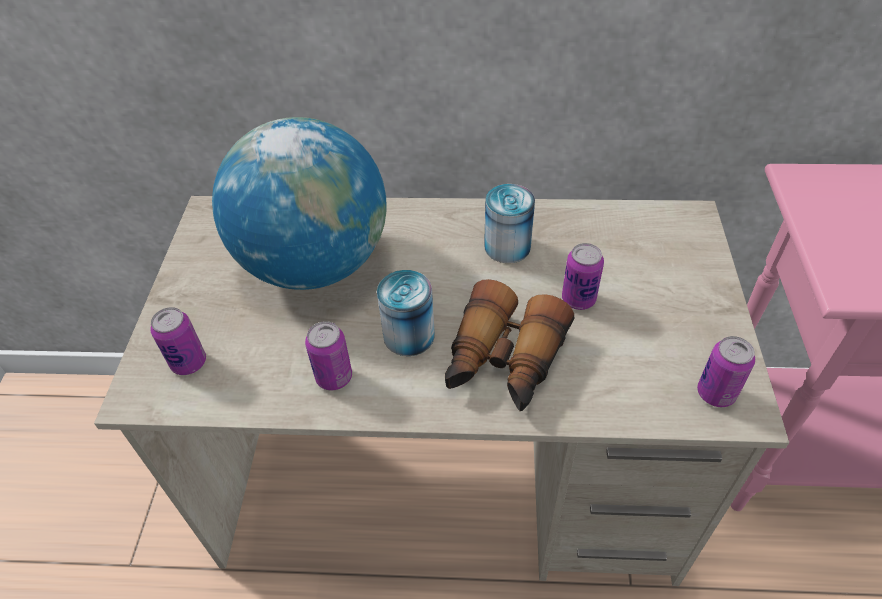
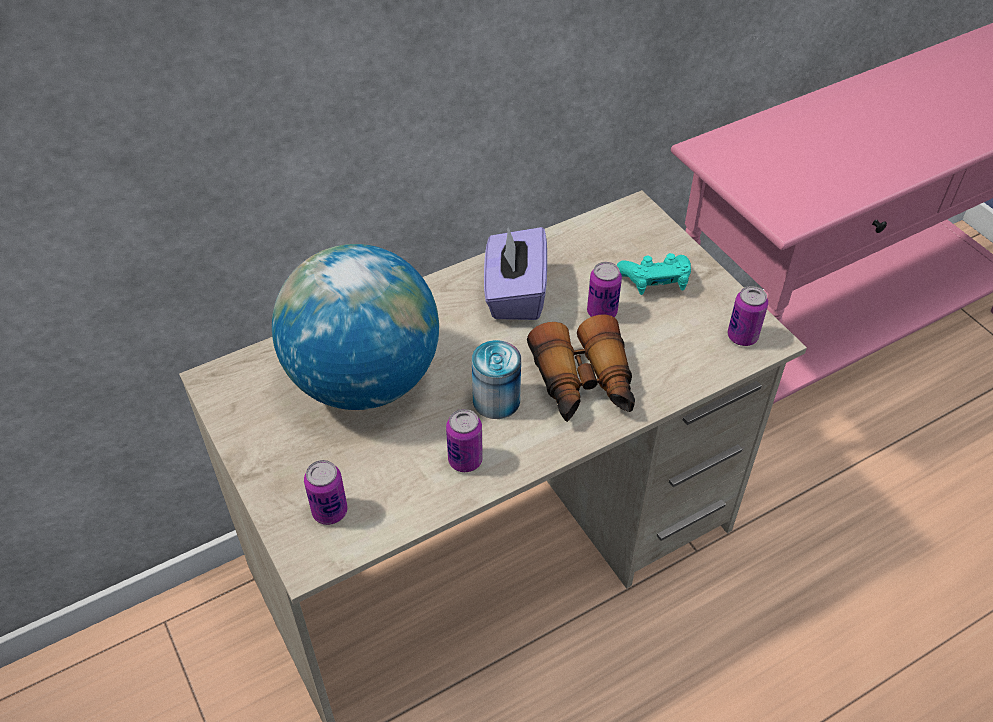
camera: 35 degrees left, 0 degrees up
can [484,184,535,263] -> purple tissue box [484,227,547,320]
none -> turquoise game controller [617,253,691,295]

